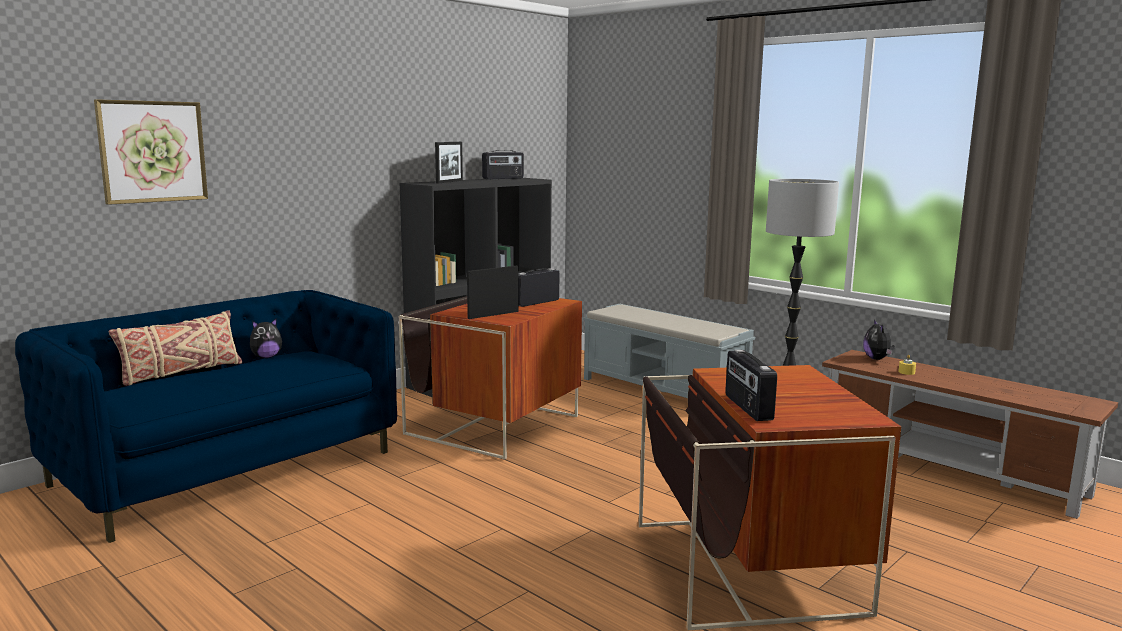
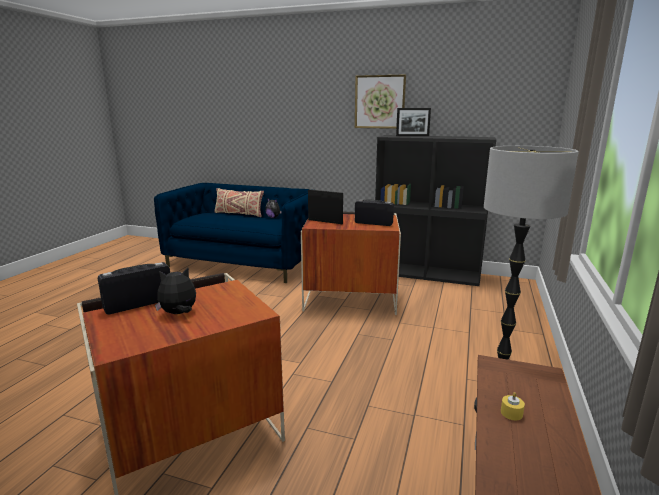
camera: 65 degrees right, 5 degrees up
picture [94,99,208,205] -> picture moved to [355,74,406,129]
radio [482,150,524,179] -> none
grey bench [583,304,755,398] -> none
plush toy [863,319,895,360] -> plush toy moved to [155,267,196,314]

